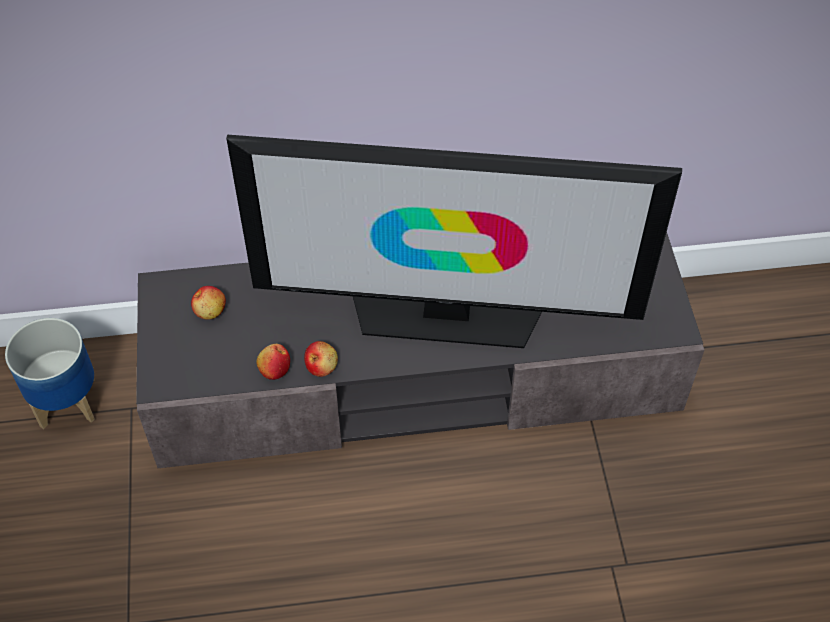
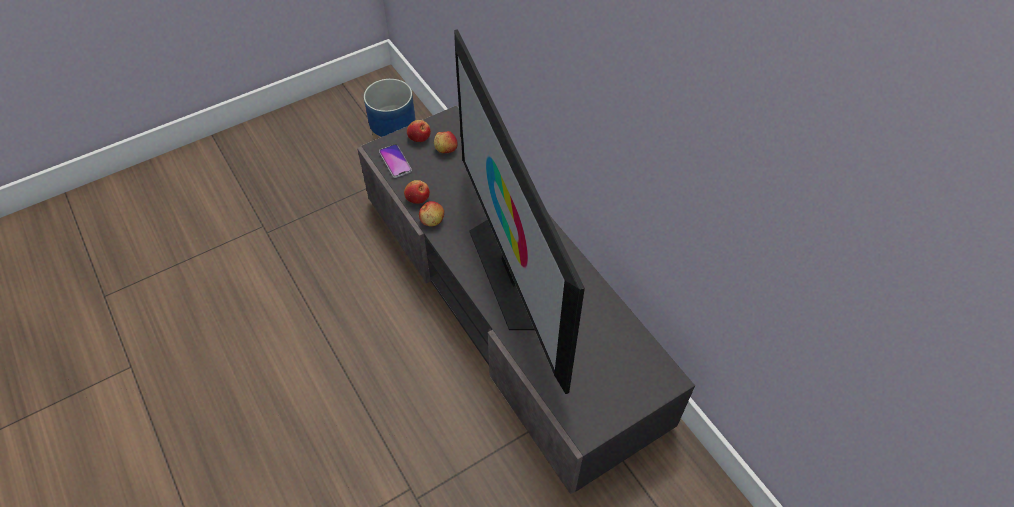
camera: 65 degrees right, 0 degrees up
none -> phone [379,144,412,178]
none -> apple [407,120,431,142]

